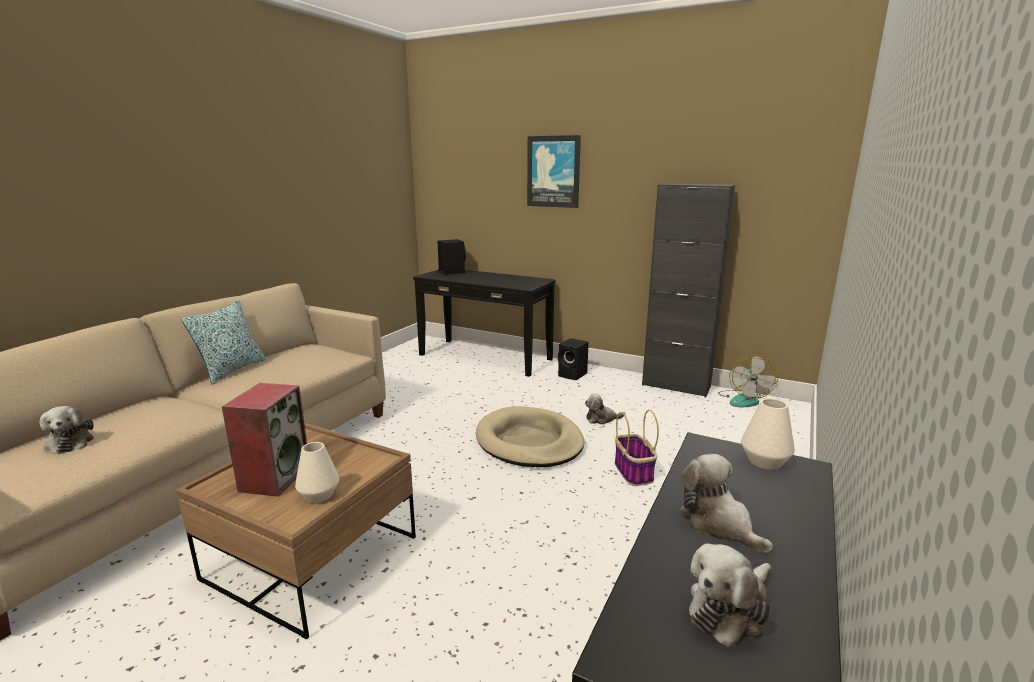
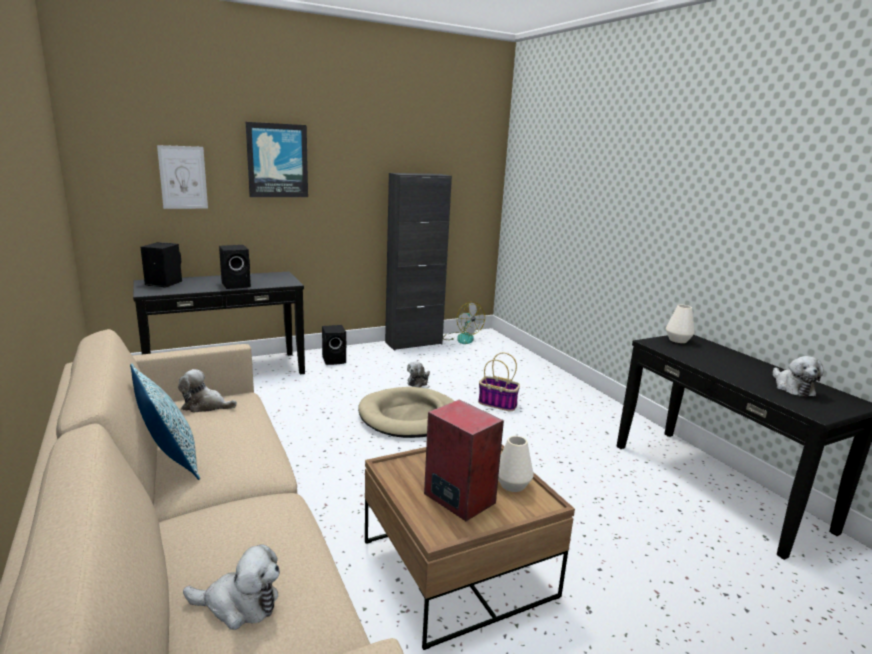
camera: 55 degrees left, 0 degrees up
plush toy [679,454,773,553] -> plush toy moved to [178,369,237,412]
none -> picture [157,145,208,209]
none -> black speaker [219,245,251,289]

